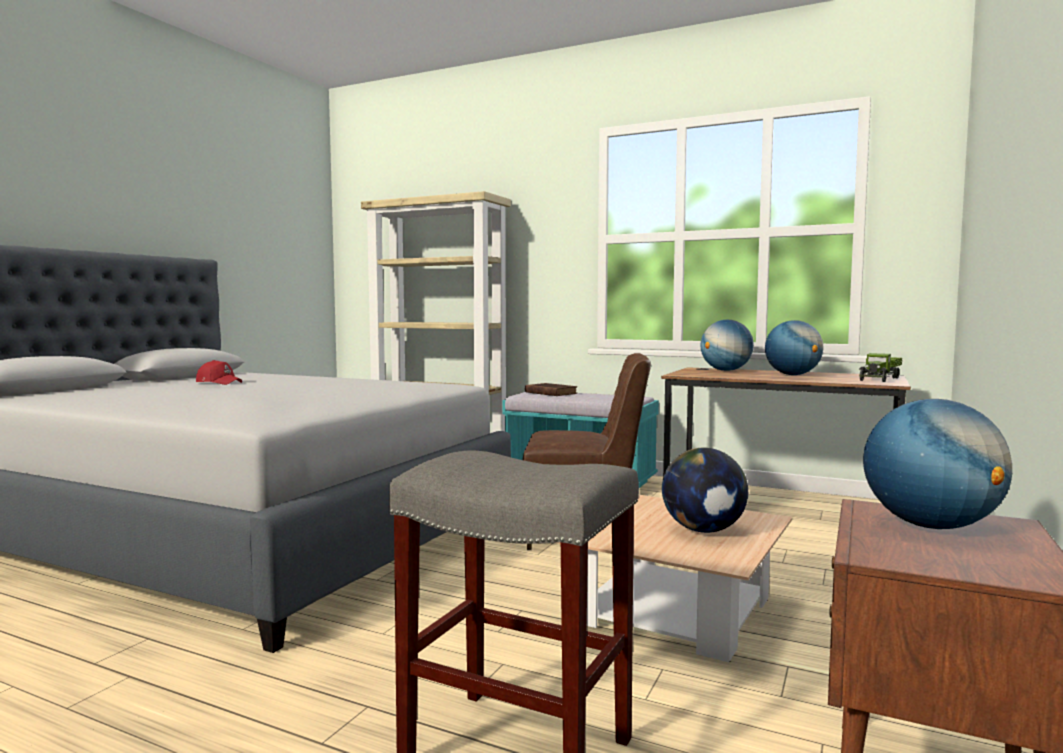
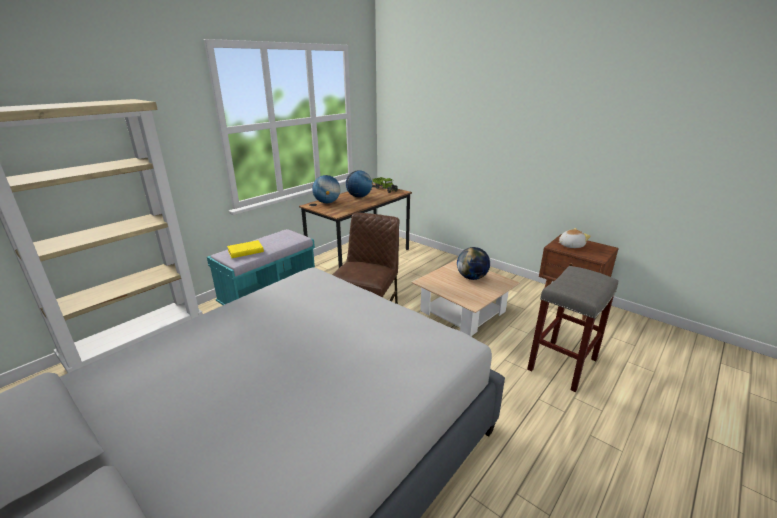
camera: 75 degrees left, 20 degrees up
red cap [196,360,242,385] -> none
brown book [525,383,577,396] -> yellow book [227,240,264,258]
globe [863,399,1012,529] -> plush toy [559,228,591,248]

